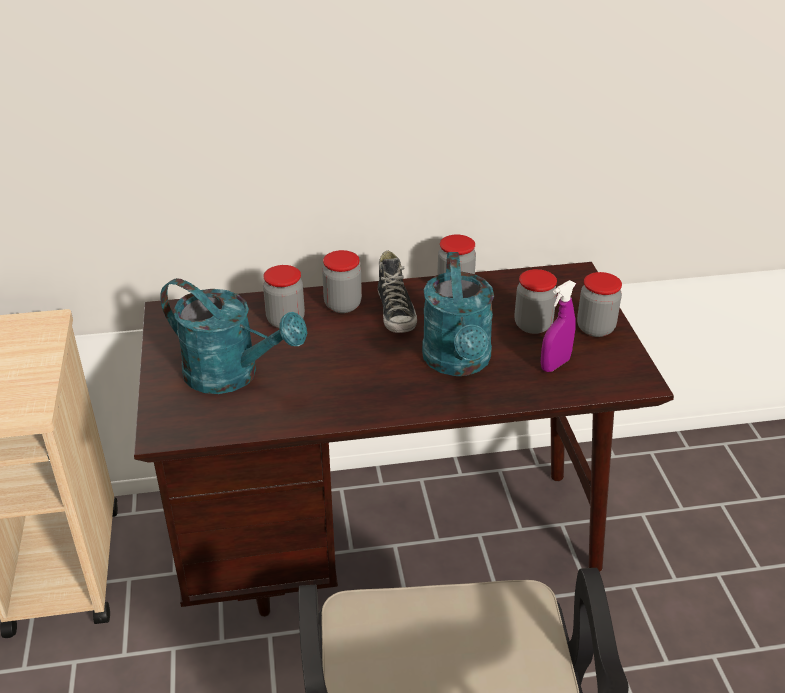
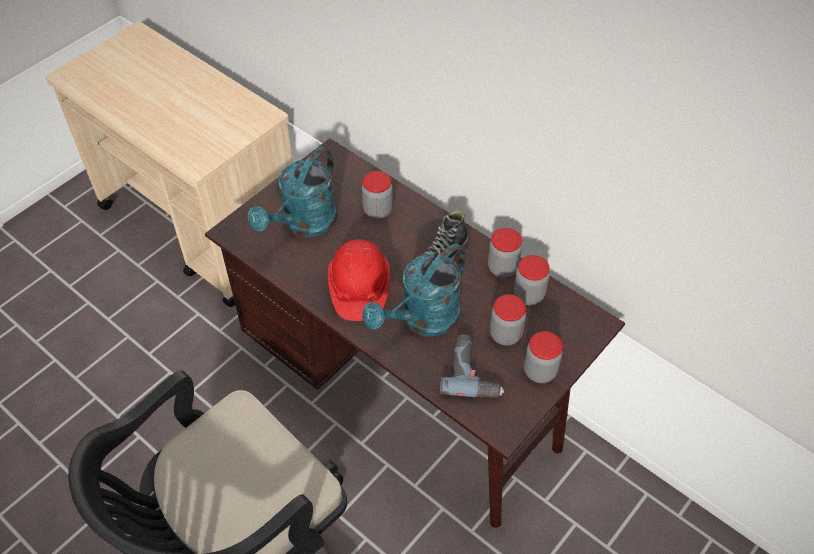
camera: 50 degrees right, 15 degrees up
turquoise watering can [160,278,307,394] -> turquoise watering can turned 45 degrees clockwise [248,147,337,237]
jar [322,250,362,313] -> jar moved to [514,255,550,305]
purple spray bottle [541,280,576,372] -> power drill [440,335,504,398]
none -> red hard hat [328,239,390,321]

